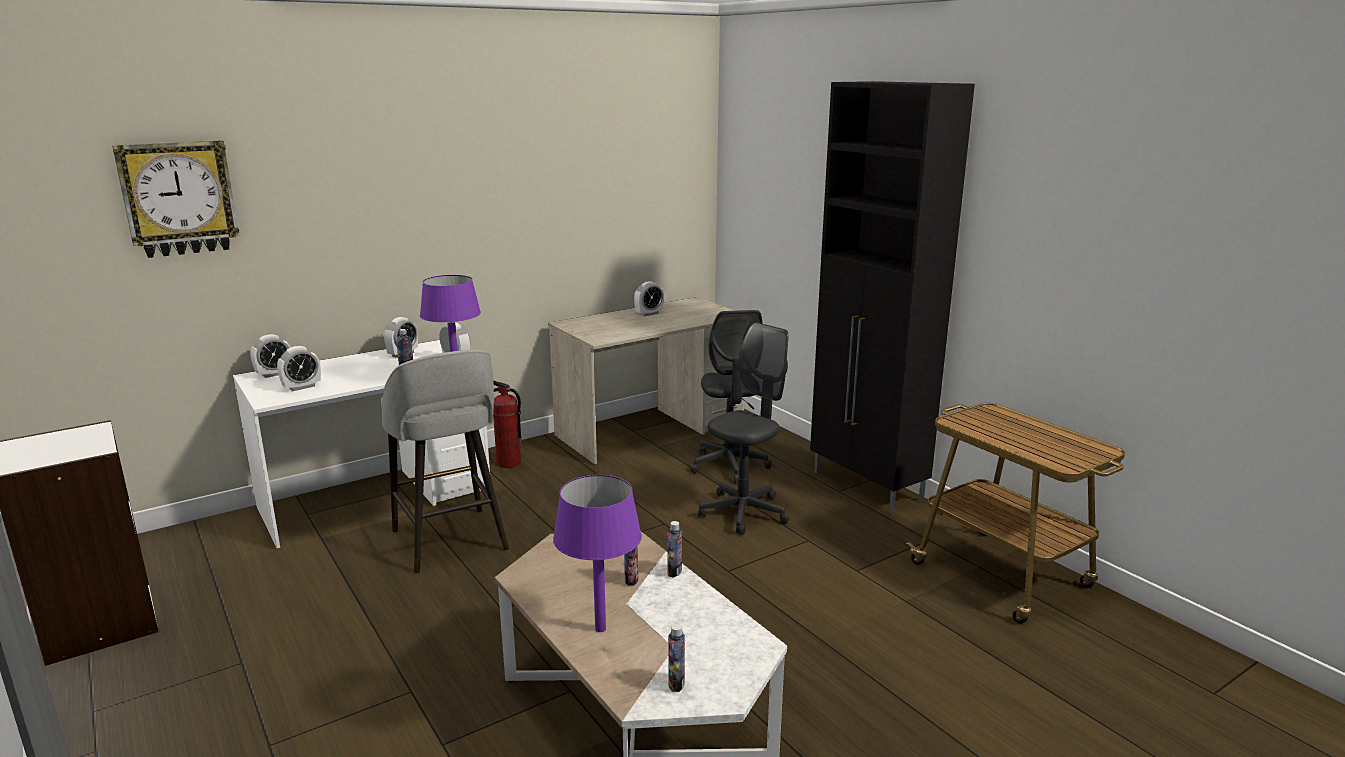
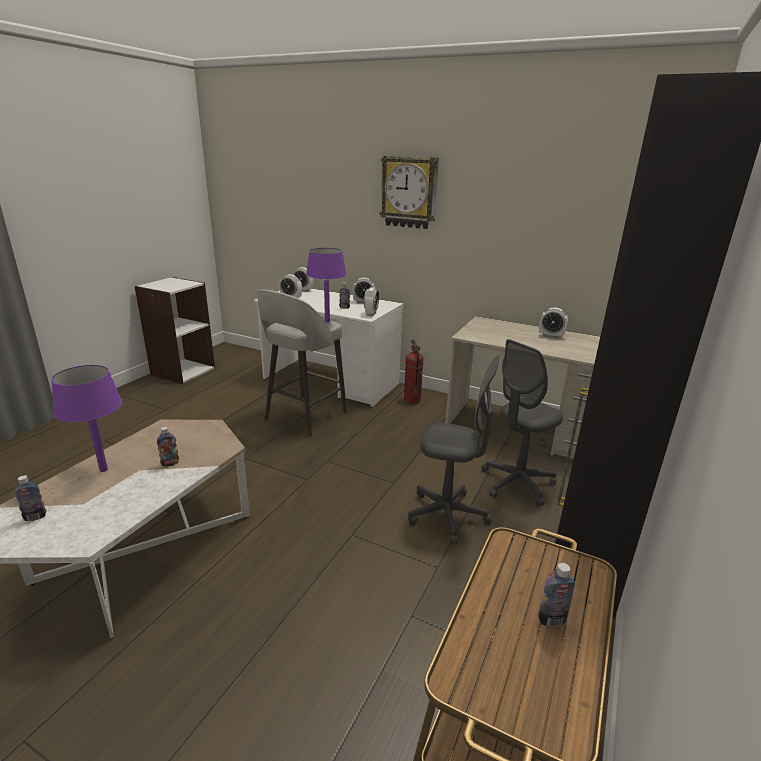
camera: 60 degrees right, 5 degrees up
wall clock [112,140,240,258] -> wall clock moved to [380,156,439,229]
bottle [667,521,682,578] -> bottle moved to [538,563,575,627]

